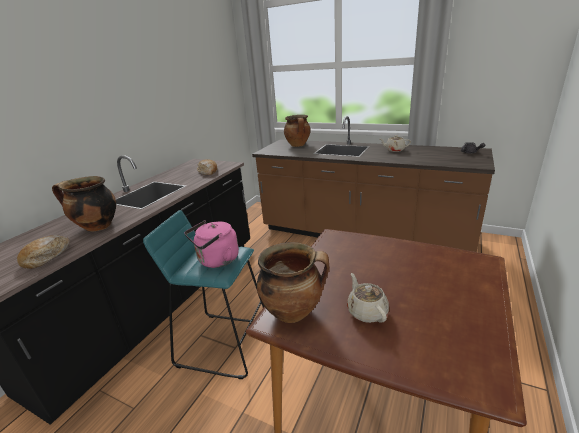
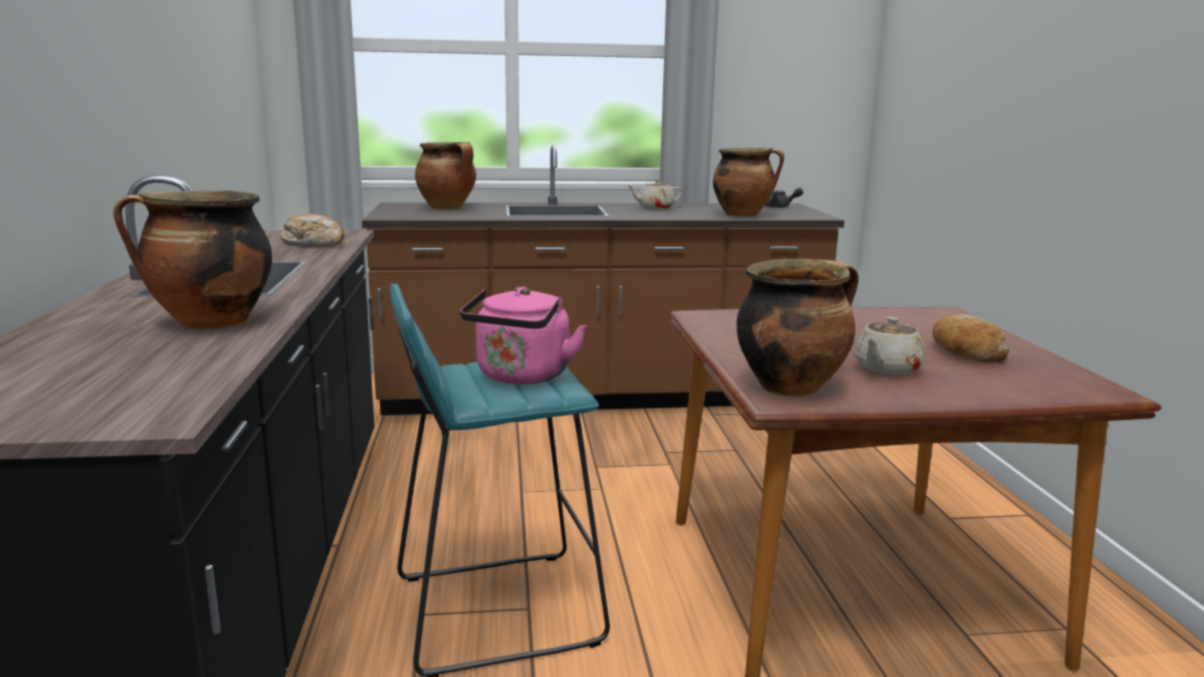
camera: 35 degrees left, 10 degrees down
bread [17,235,70,269] -> bread moved to [932,314,1009,362]
beige teapot [347,273,389,323] -> beige teapot turned 90 degrees counterclockwise [854,317,925,375]
none -> cooking pot [713,148,784,217]

